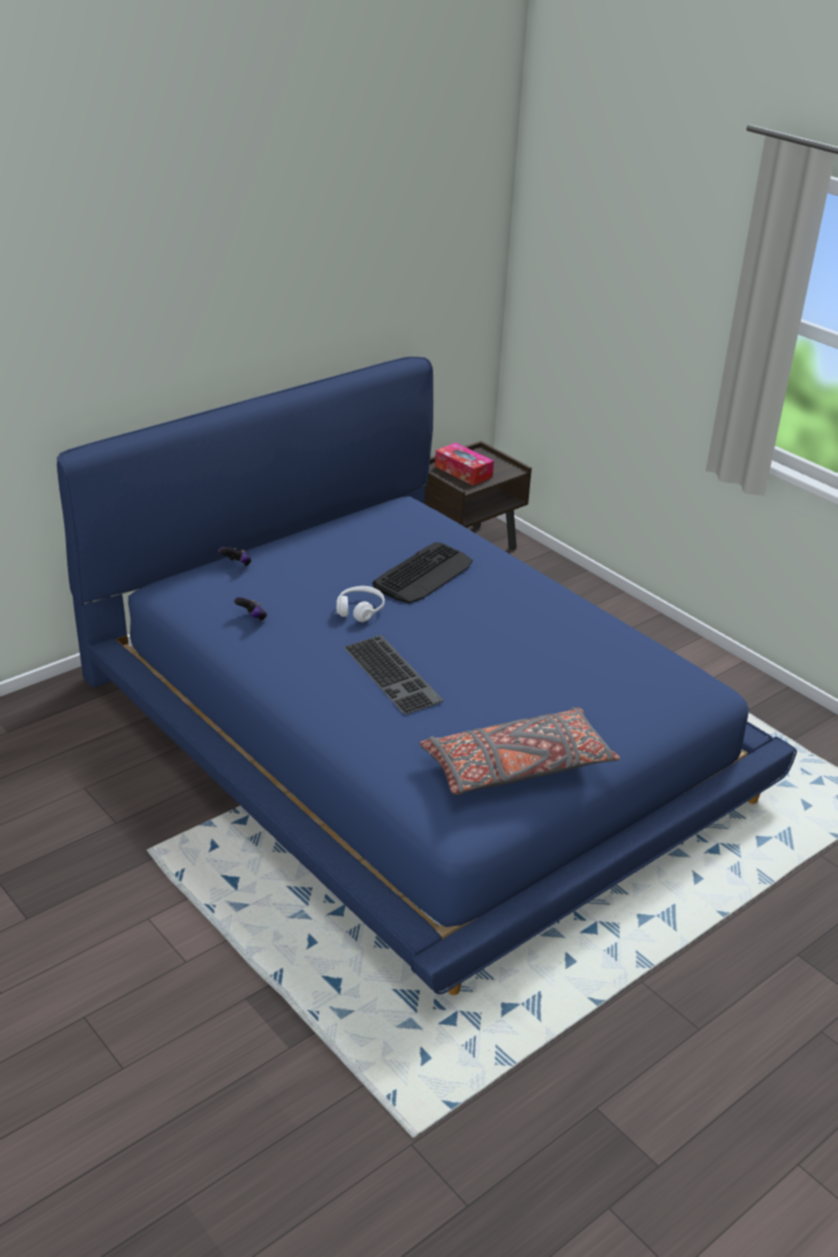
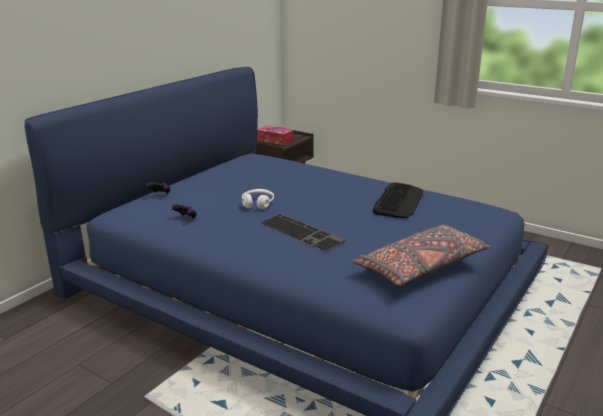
camera: 15 degrees left, 10 degrees down
keyboard [372,542,473,603] -> keyboard moved to [373,182,423,218]

